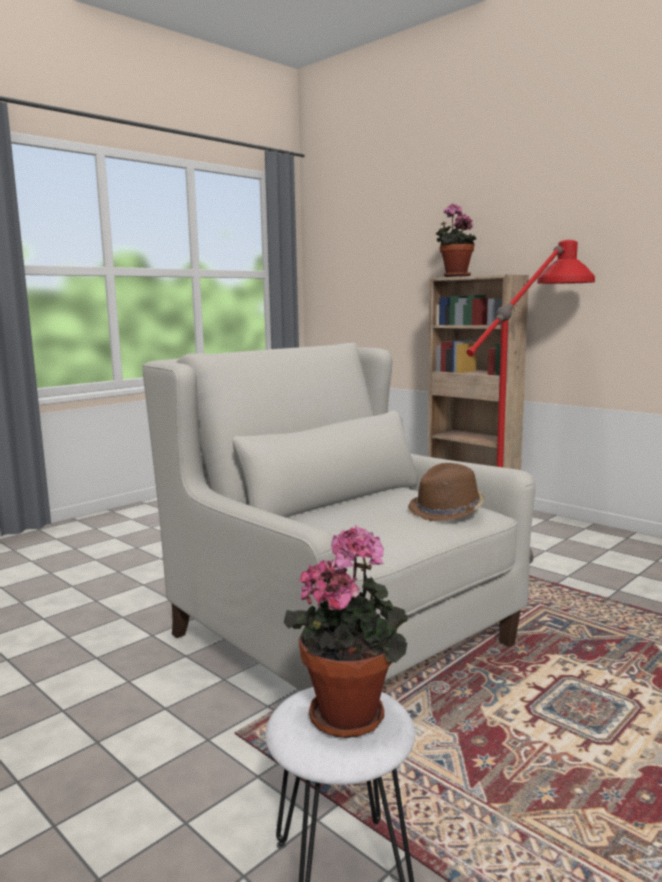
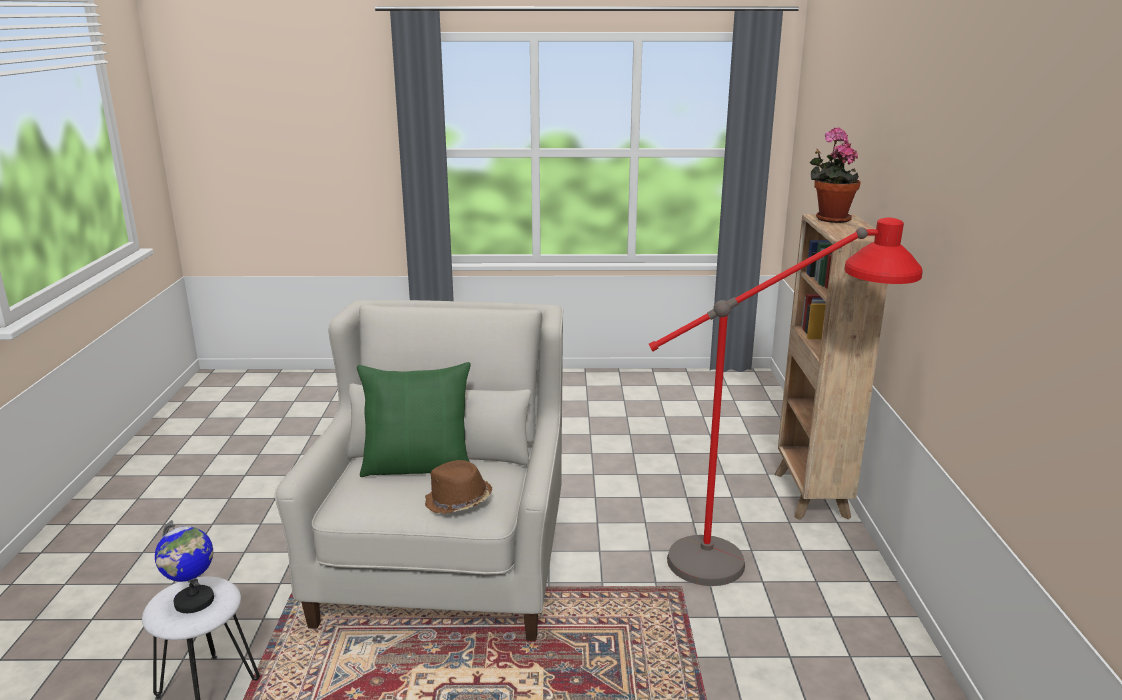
camera: 45 degrees right, 10 degrees up
potted plant [284,525,408,738] -> globe [155,520,214,613]
none -> green pillow [357,362,471,477]

